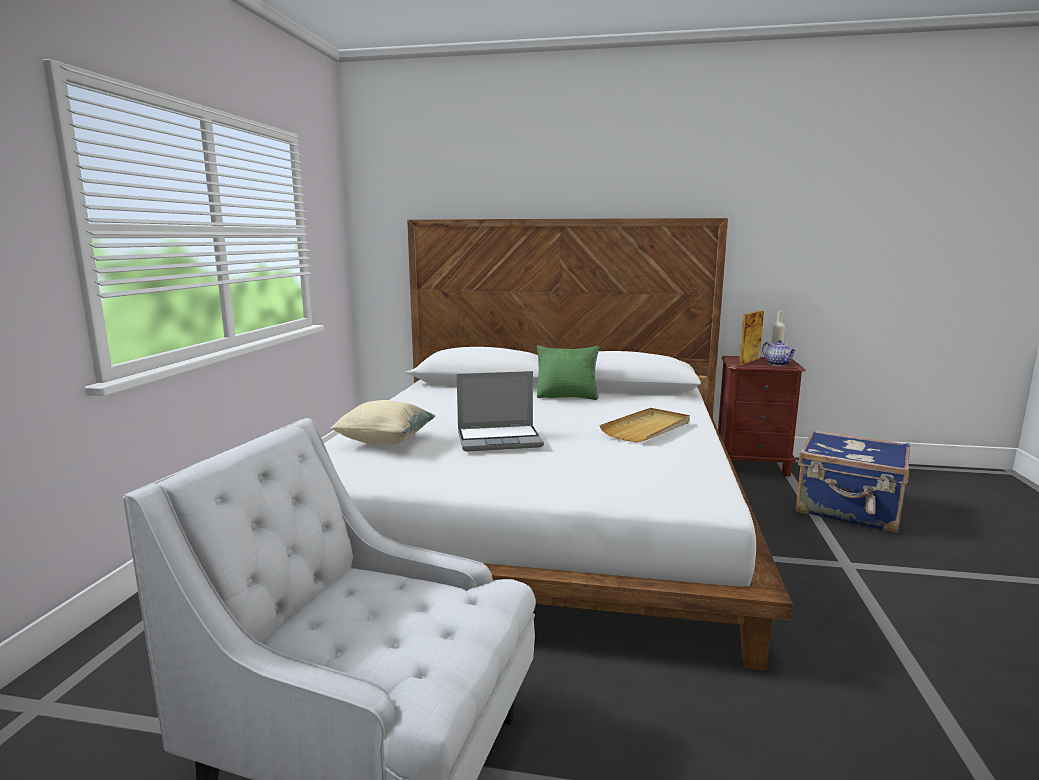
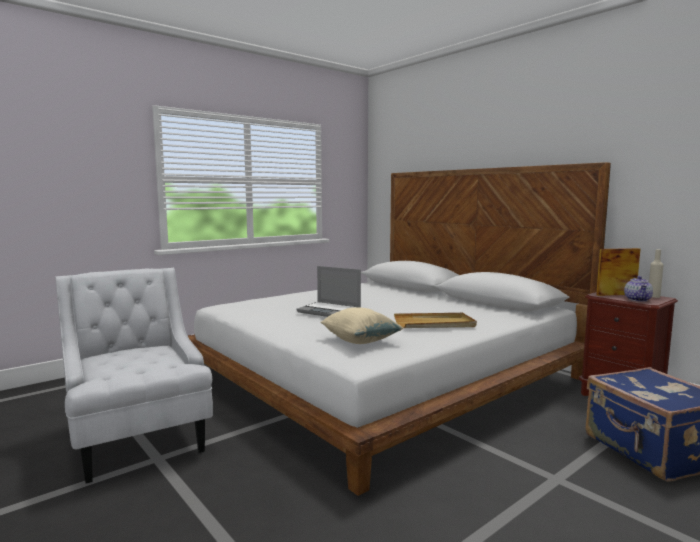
camera: 40 degrees right, 5 degrees down
beige pillow [331,400,435,445] -> beige pillow moved to [320,307,404,344]
green pillow [537,345,599,400] -> none

